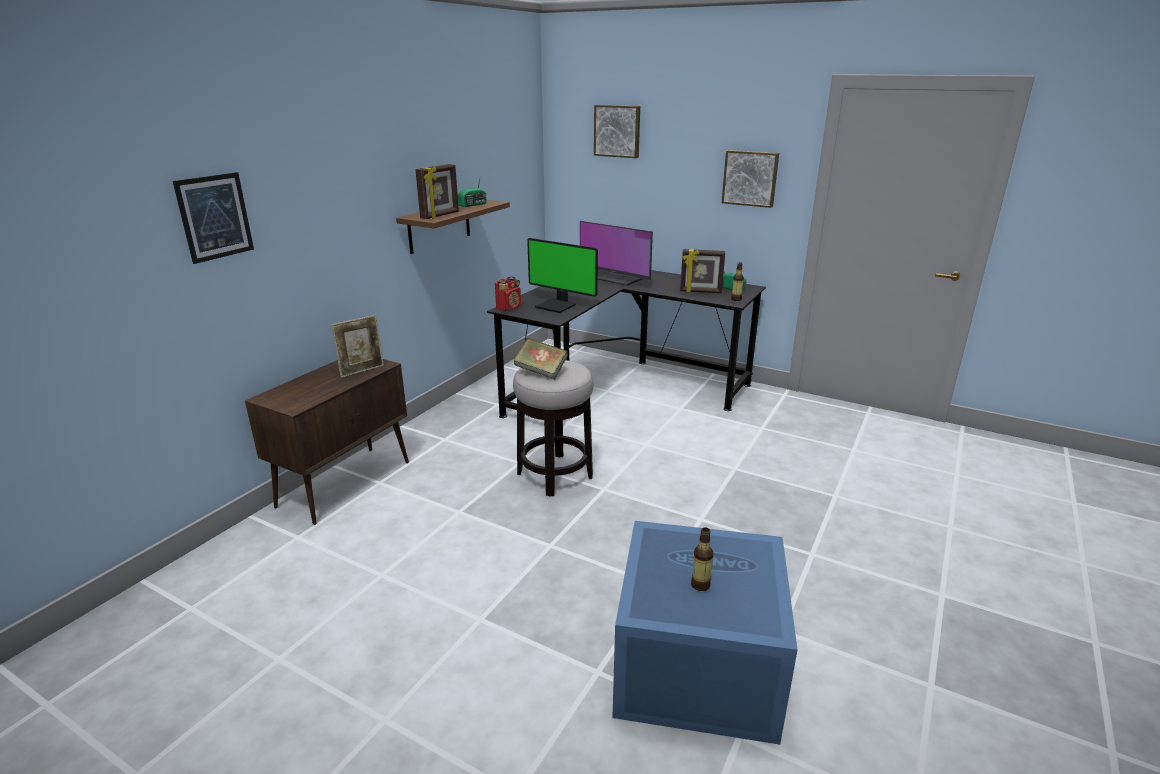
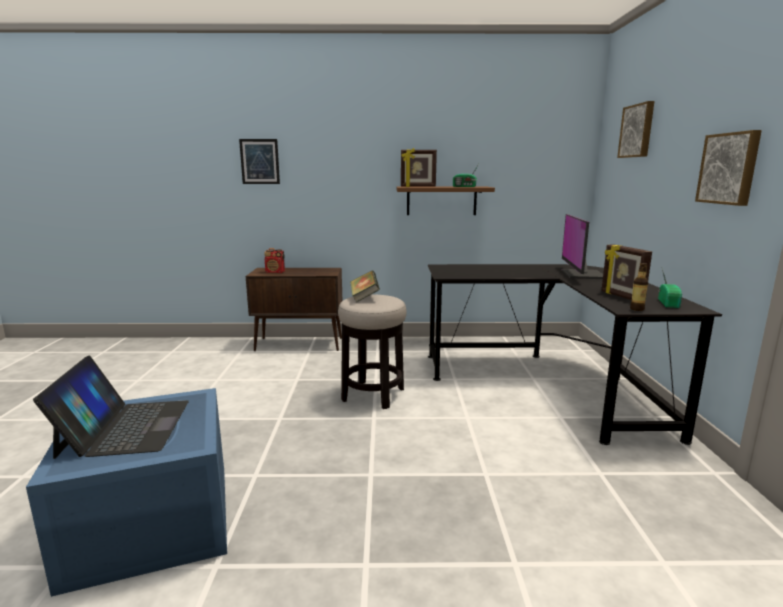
camera: 60 degrees right, 10 degrees down
picture frame [331,315,384,378] -> none
radio [495,277,521,311] -> radio moved to [264,248,285,273]
monitor [527,238,598,313] -> none
bottle [691,527,713,591] -> laptop [33,355,189,459]

